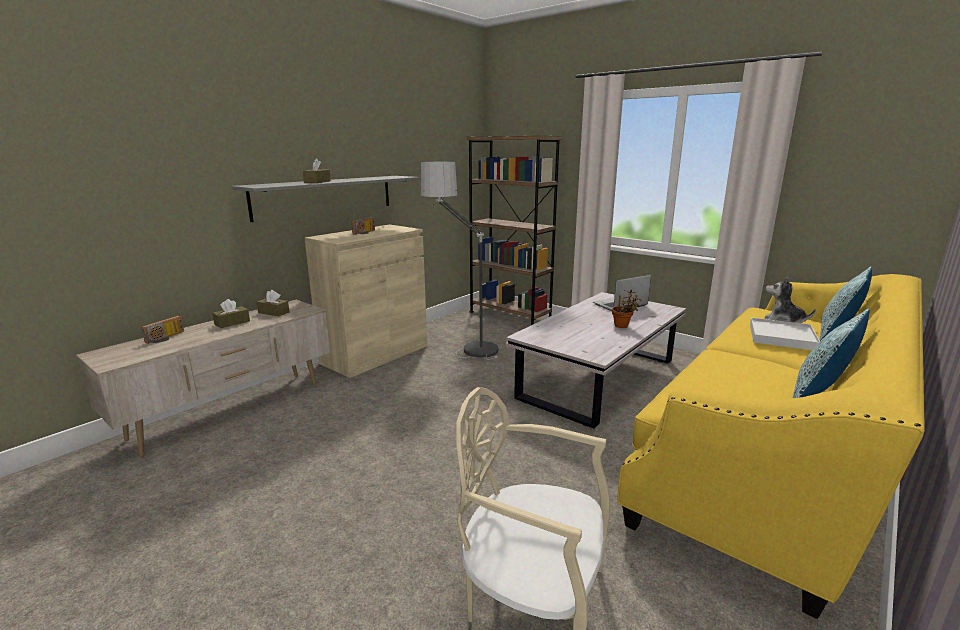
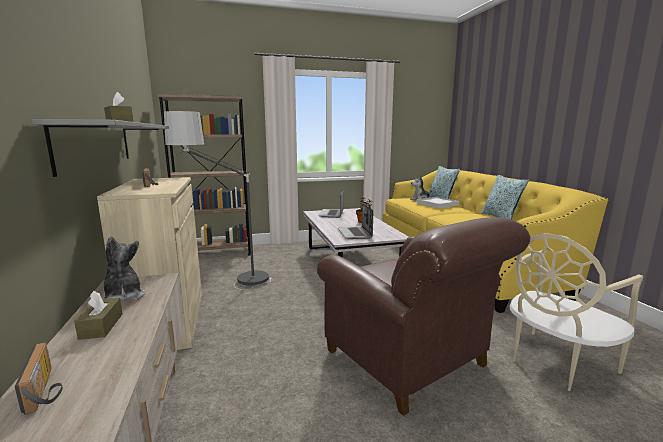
camera: 55 degrees left, 5 degrees down
brown tissue box [257,290,289,316] -> plush toy [102,236,146,301]
none -> brown armchair [317,217,531,416]
none -> laptop [338,203,373,239]

